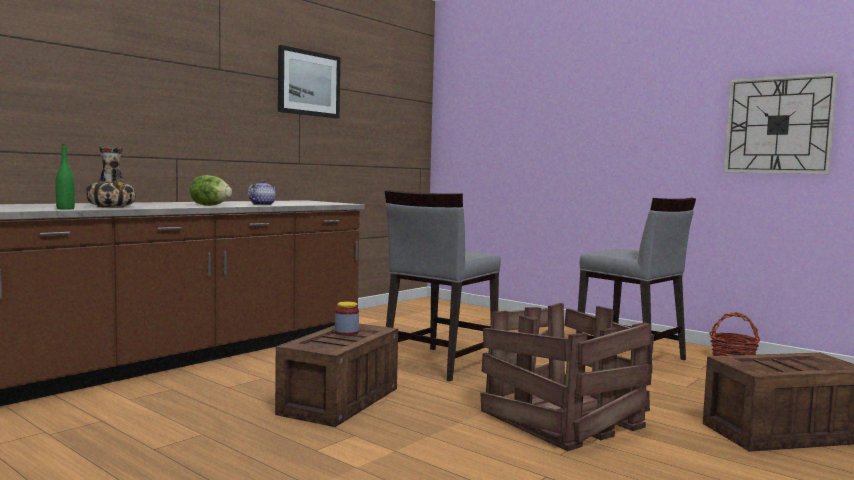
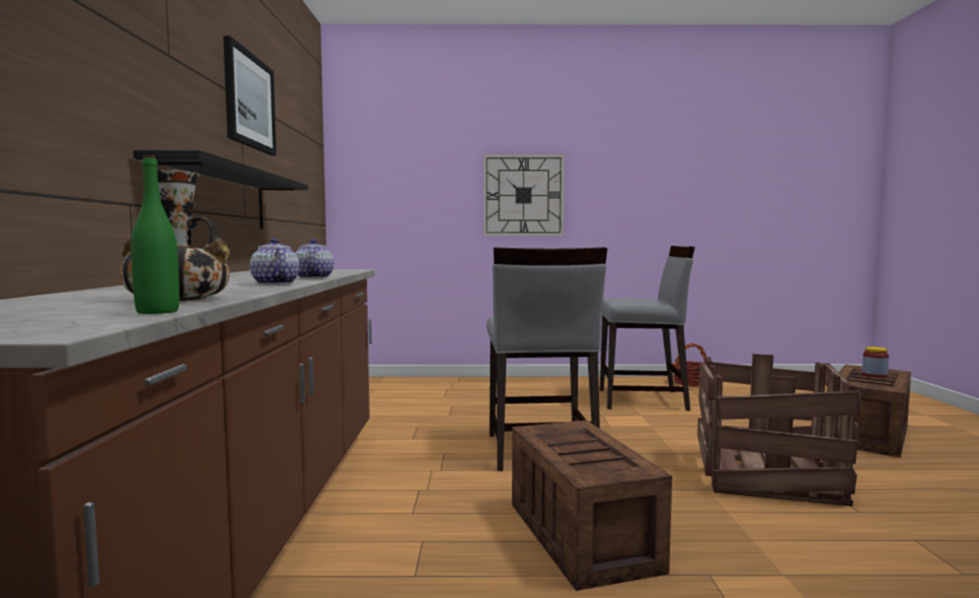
camera: 40 degrees left, 0 degrees up
lettuce [190,175,232,206] -> teapot [250,238,299,285]
jar [335,302,359,336] -> jar moved to [862,347,889,378]
wall clock [724,72,838,174] -> wall clock moved to [483,154,564,236]
none -> black shelf [133,150,308,229]

